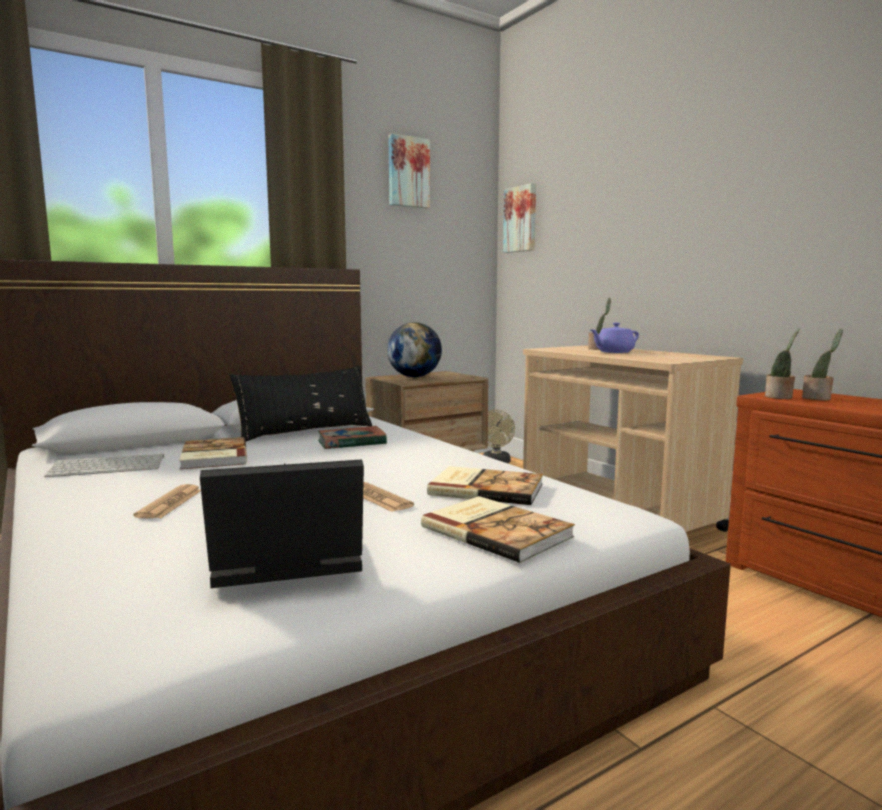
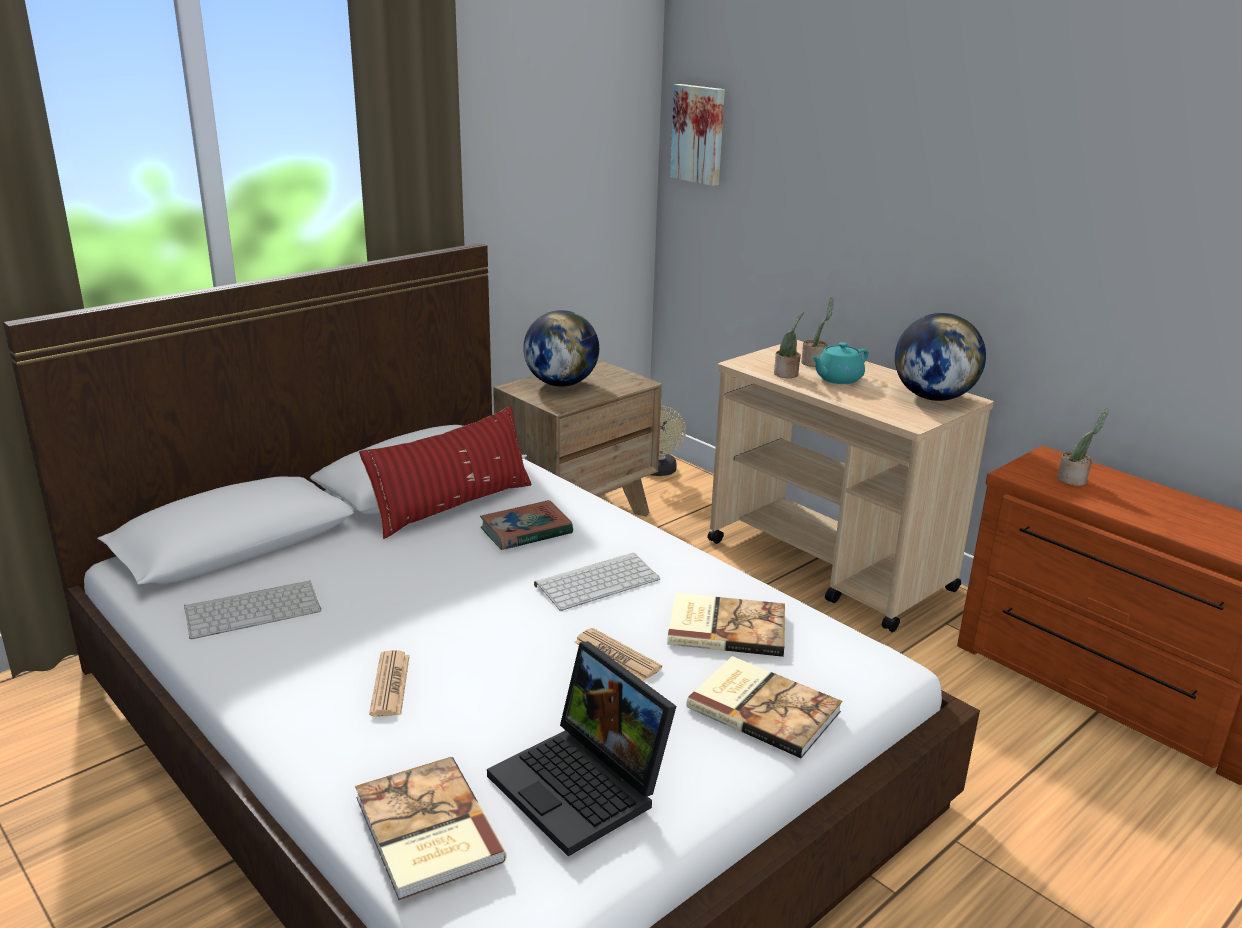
camera: 10 degrees left, 15 degrees up
book [179,437,247,469] -> book moved to [355,757,507,900]
laptop [200,459,364,588] -> laptop turned 105 degrees counterclockwise [487,641,676,856]
black pillow [229,366,372,441] -> red pillow [359,406,532,539]
picture [388,133,430,208] -> none
purple teapot [591,323,639,353] -> turquoise teapot [811,342,869,384]
potted plant [765,329,800,399] -> potted plant moved to [774,312,803,378]
none -> keyboard [534,553,660,611]
none -> globe [895,313,986,401]

